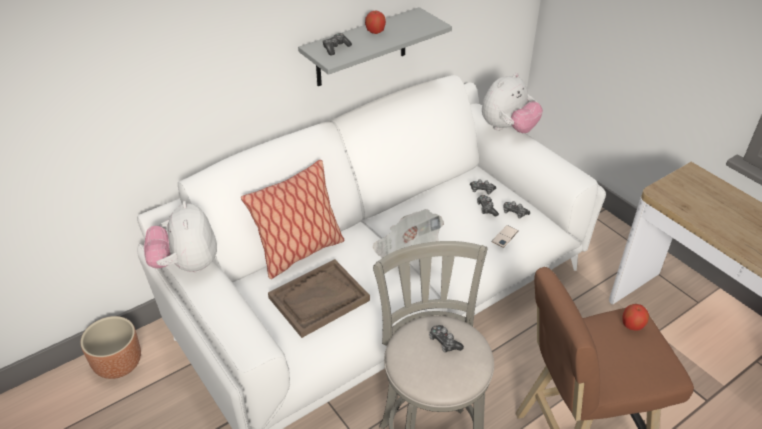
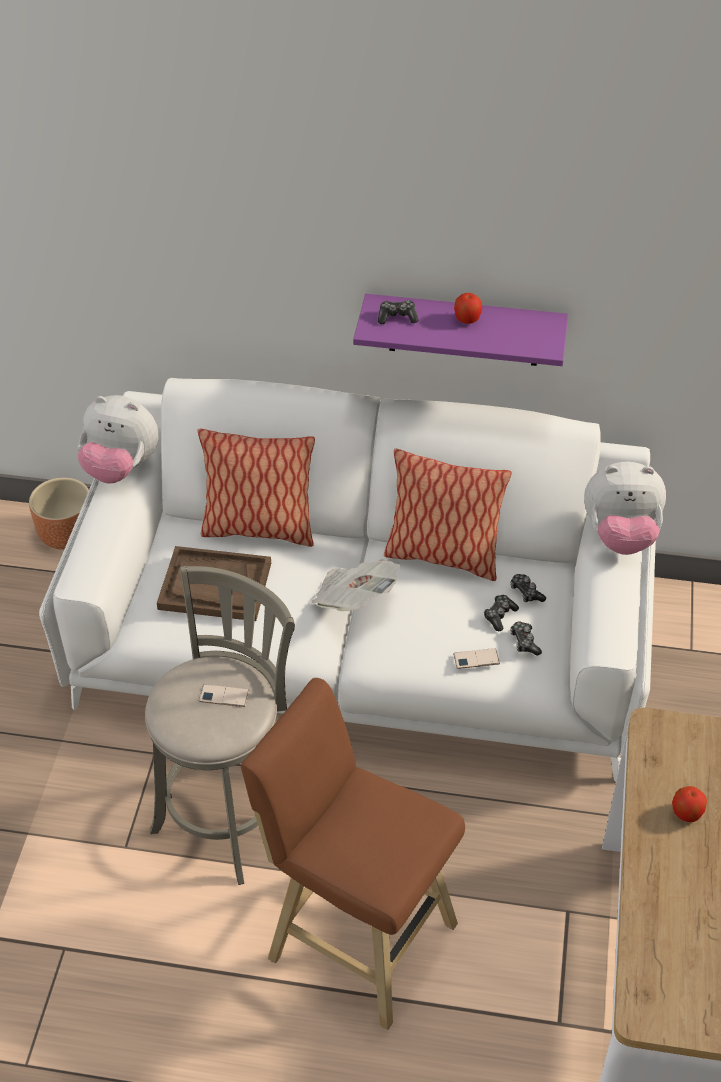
camera: 45 degrees right, 5 degrees up
plush toy [144,201,217,272] -> plush toy turned 105 degrees counterclockwise [77,395,159,484]
grey shelf [298,7,452,86] -> purple shelf [353,294,568,366]
game controller [429,325,464,352] -> phone [199,684,249,707]
apple [622,304,649,330] -> apple moved to [672,786,707,822]
none -> pillow [384,449,511,581]

